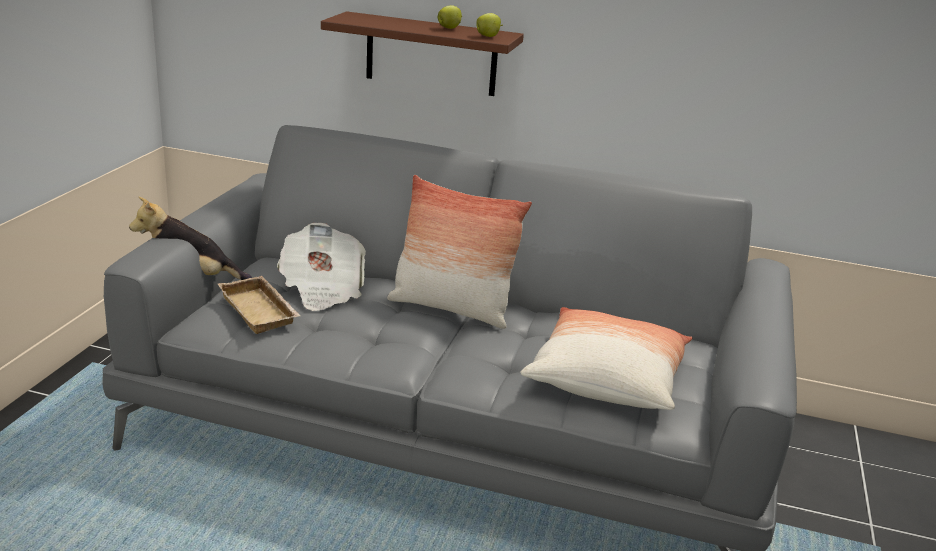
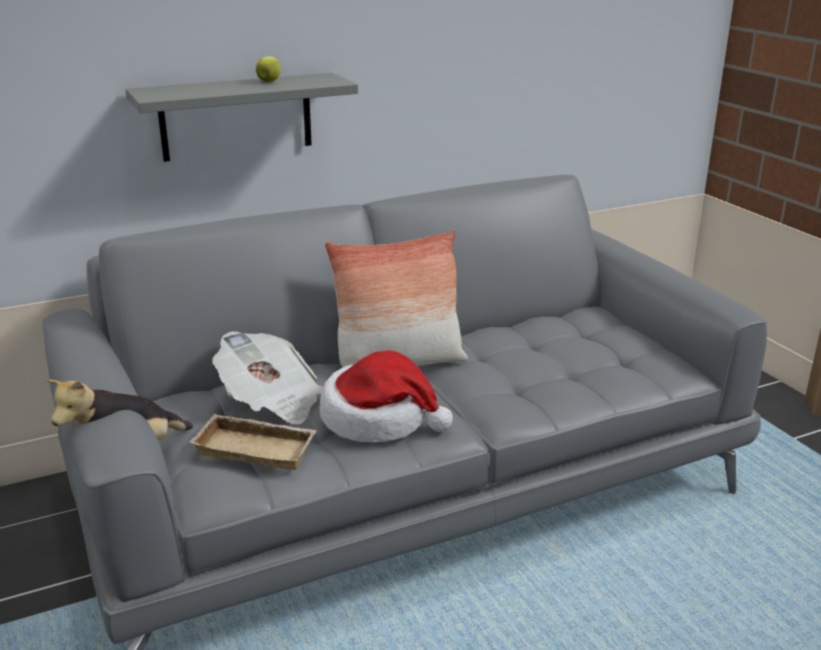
camera: 40 degrees left, 0 degrees up
brown shelf [321,11,524,96] -> grey shelf [126,73,358,162]
apple [476,13,503,37] -> none
pillow [520,307,693,410] -> none
none -> hat [320,350,453,443]

